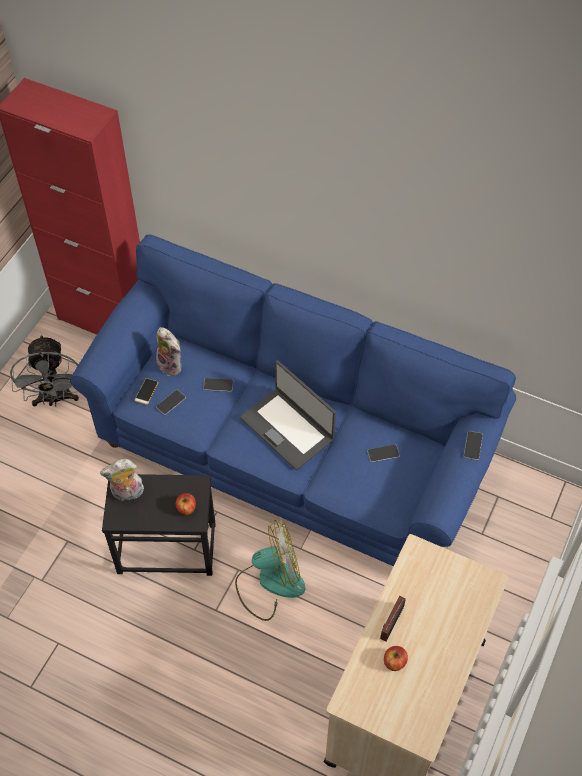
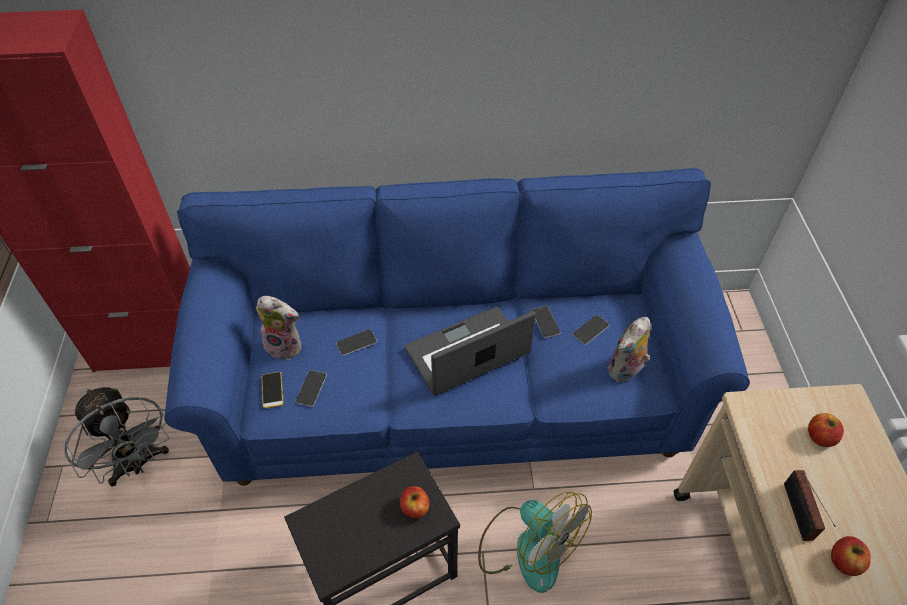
camera: 30 degrees left, 5 degrees down
plush toy [100,459,145,502] -> plush toy moved to [607,317,651,383]
fan [235,520,305,621] -> fan turned 90 degrees clockwise [478,492,592,593]
laptop [240,360,336,470] -> laptop turned 135 degrees clockwise [404,306,536,395]
phone [464,431,483,460] -> phone moved to [531,306,561,338]
none -> apple [808,413,844,447]

